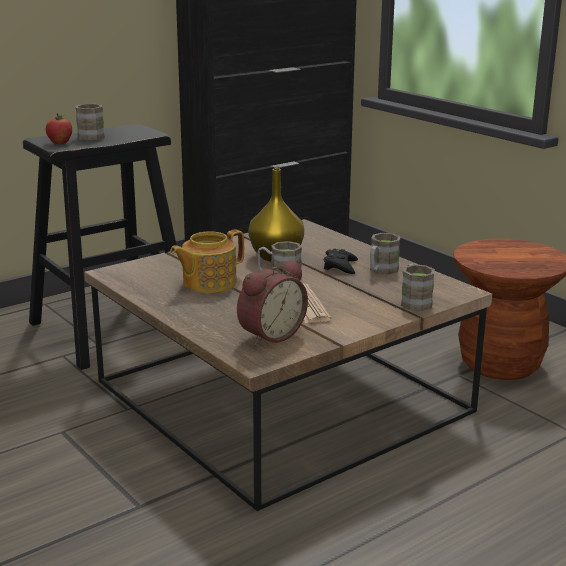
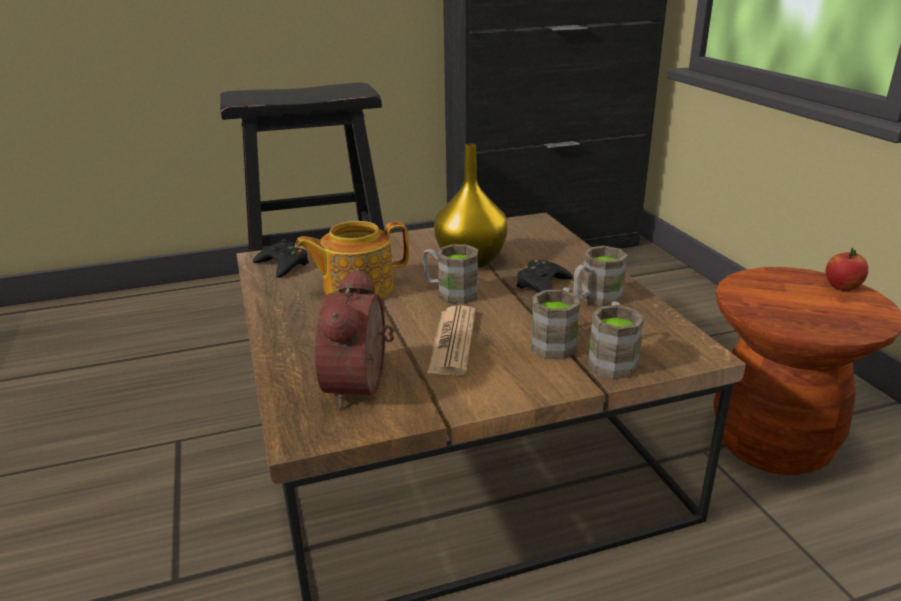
camera: 20 degrees right, 5 degrees up
apple [46,113,72,144] -> apple moved to [826,248,868,291]
brown mug [75,104,105,140] -> brown mug moved to [530,288,580,359]
alarm clock [237,260,308,346] -> alarm clock turned 120 degrees clockwise [314,268,394,409]
none -> black game controller [253,239,309,278]

